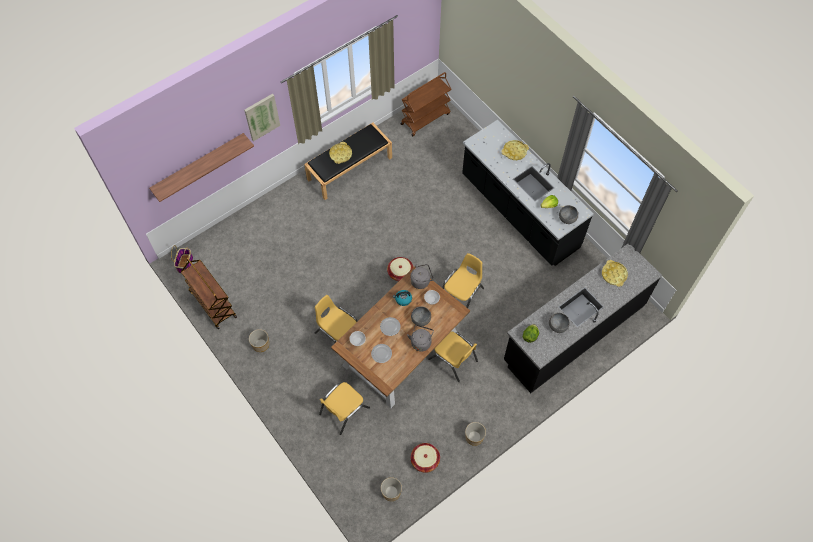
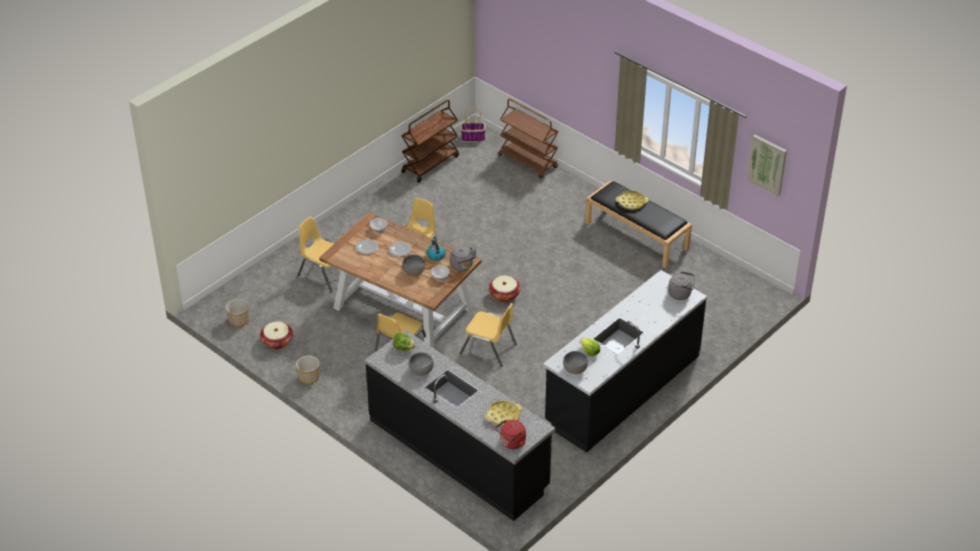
camera: 80 degrees right, 20 degrees down
shelf [149,133,254,202] -> none
picture [244,94,280,141] -> picture moved to [747,135,787,197]
planter [249,329,269,352] -> none
brown cart [400,72,451,137] -> brown cart moved to [498,98,559,178]
grey kettle [407,325,434,352] -> grey kettle moved to [668,271,695,300]
yellow tray [502,140,529,160] -> none
none -> red kettle [495,420,526,449]

